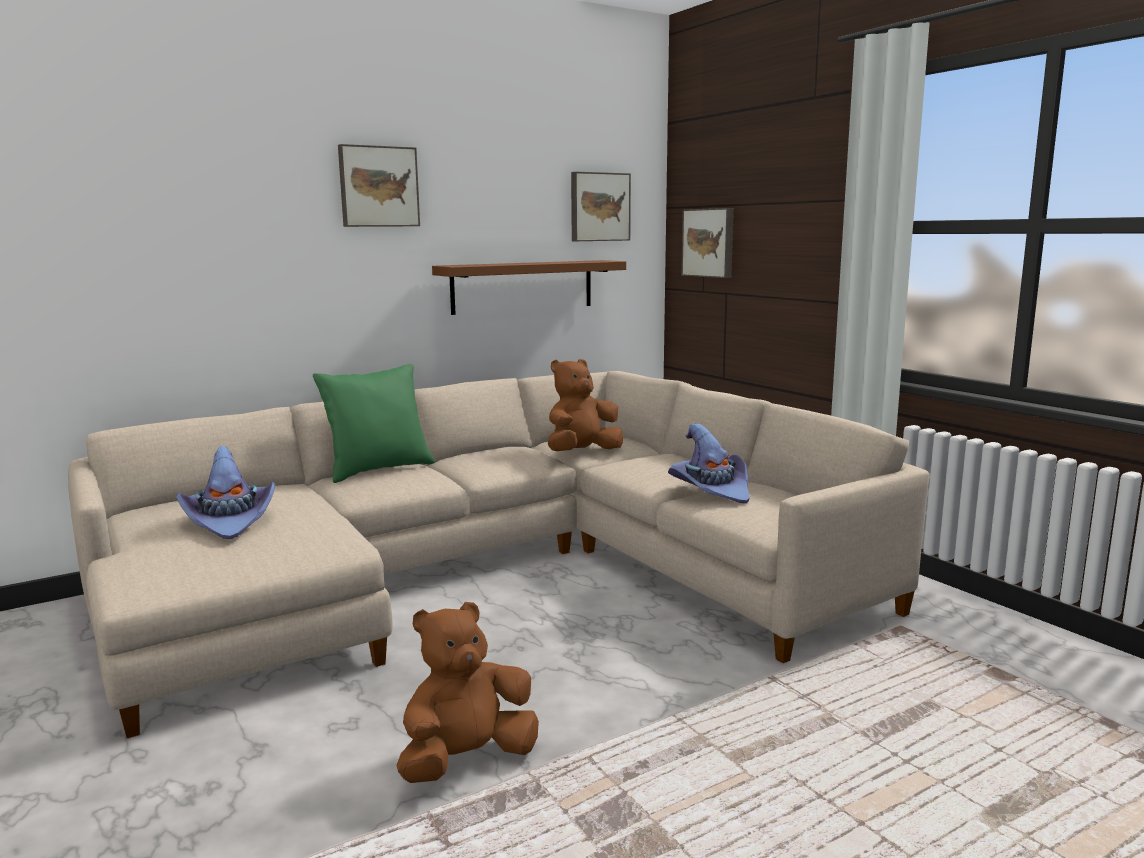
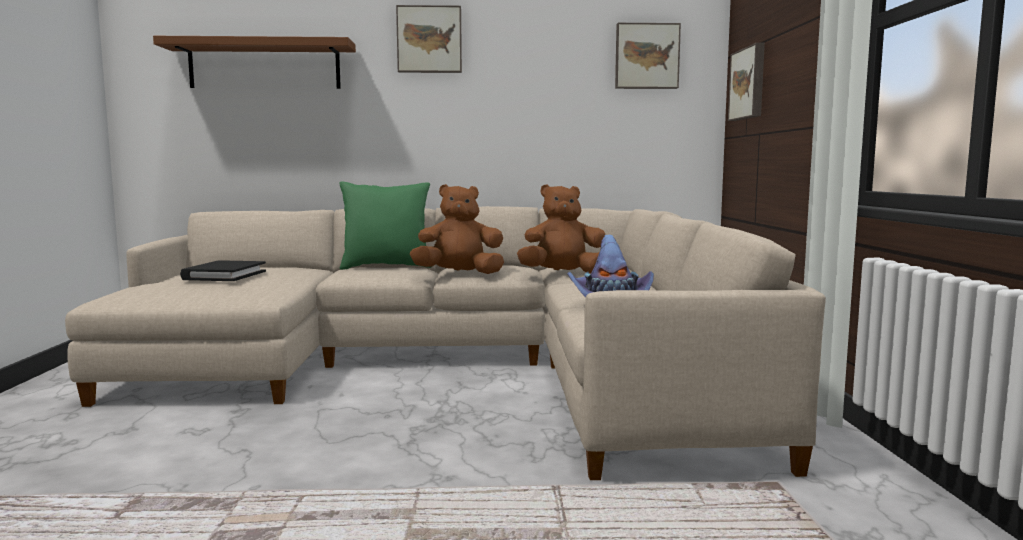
camera: 30 degrees right, 5 degrees down
purple hat [176,446,275,539] -> black book [180,260,266,281]
brown plush toy [396,602,539,783] -> brown plush toy moved to [410,184,504,274]
brown shelf [432,260,626,315] -> brown shelf moved to [153,36,356,89]

